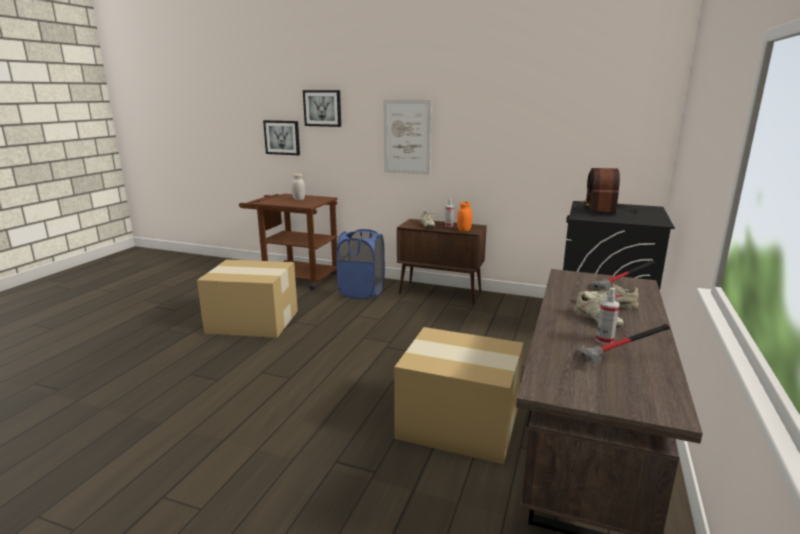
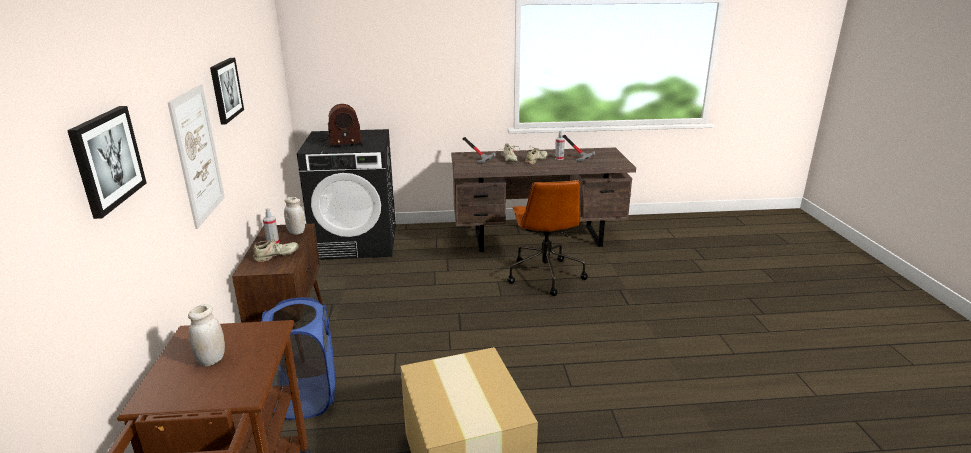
camera: 115 degrees left, 5 degrees up
picture [263,120,300,155] -> picture moved to [210,58,244,124]
cardboard box [394,327,523,464] -> brown office chair [507,180,588,296]
orange jar [457,202,472,231] -> white jar [284,197,305,235]

